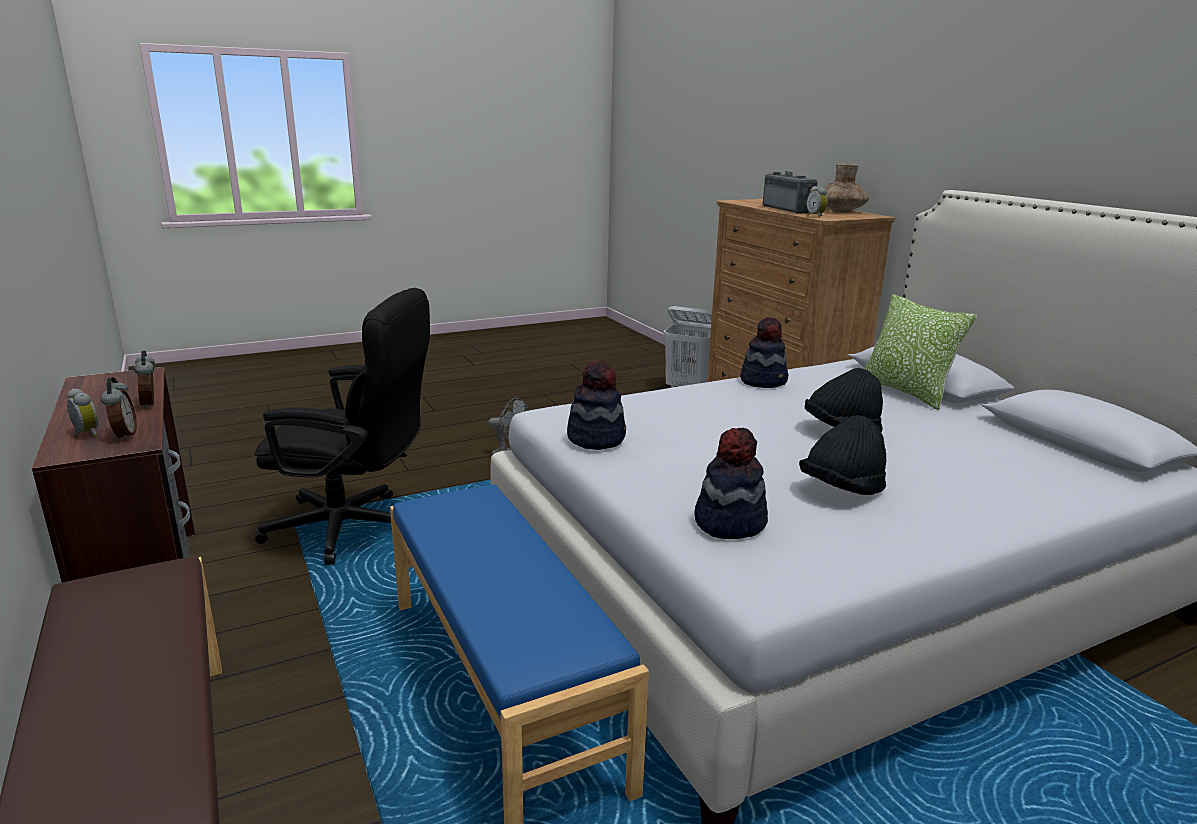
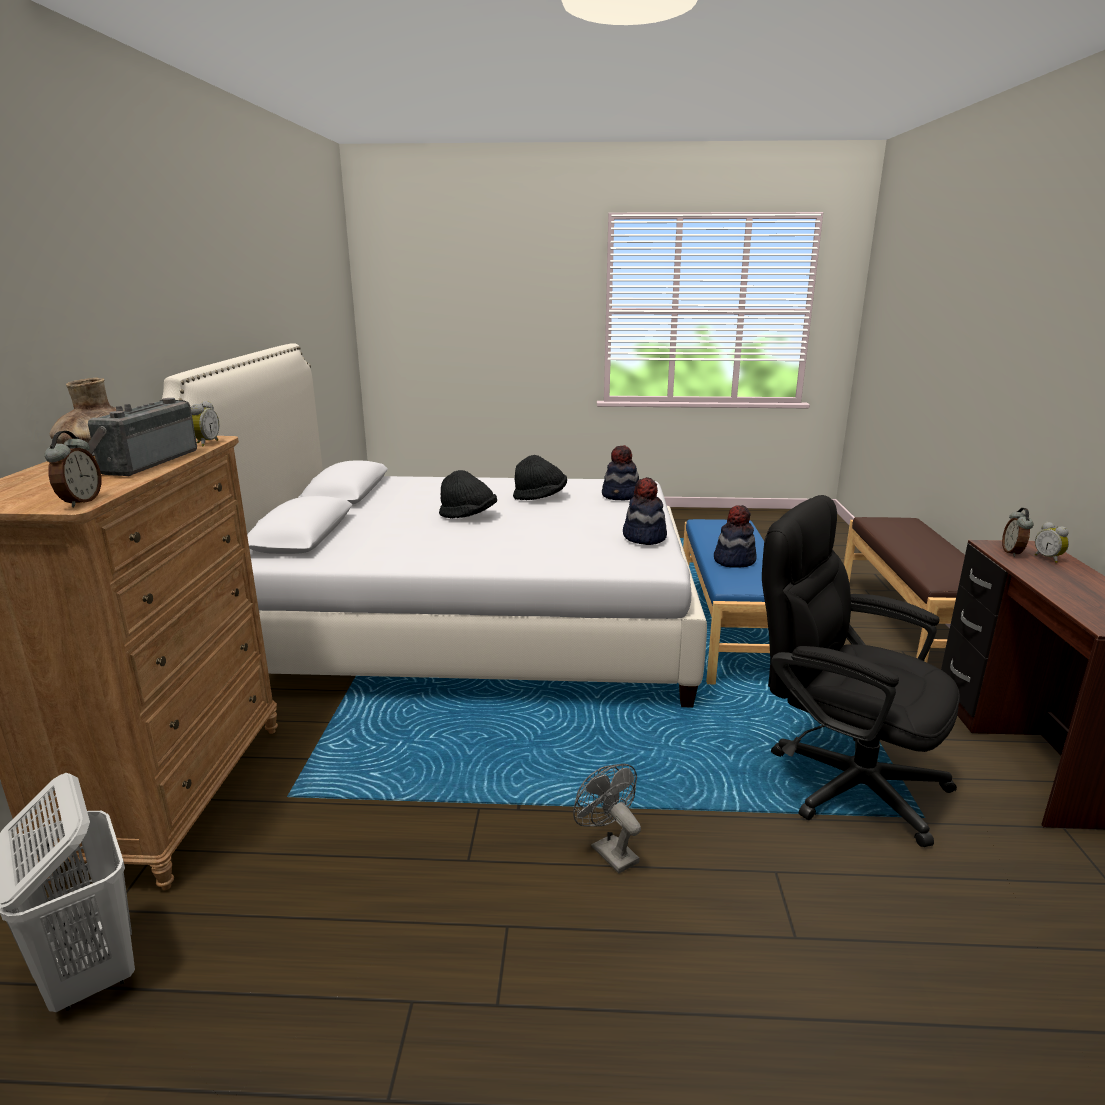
camera: 150 degrees left, 0 degrees up
alarm clock [134,351,155,409] -> alarm clock moved to [45,431,101,507]
hat [740,317,788,388] -> hat moved to [714,505,757,568]
pillow [865,294,977,410] -> none

